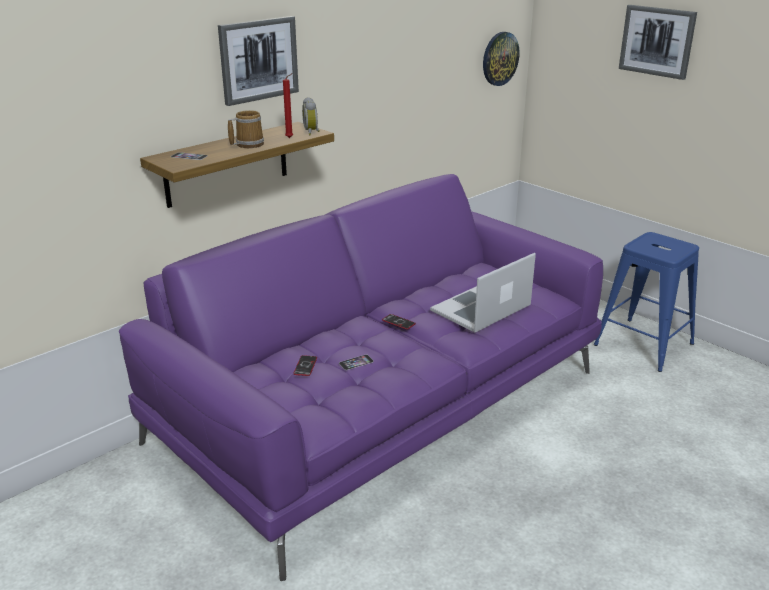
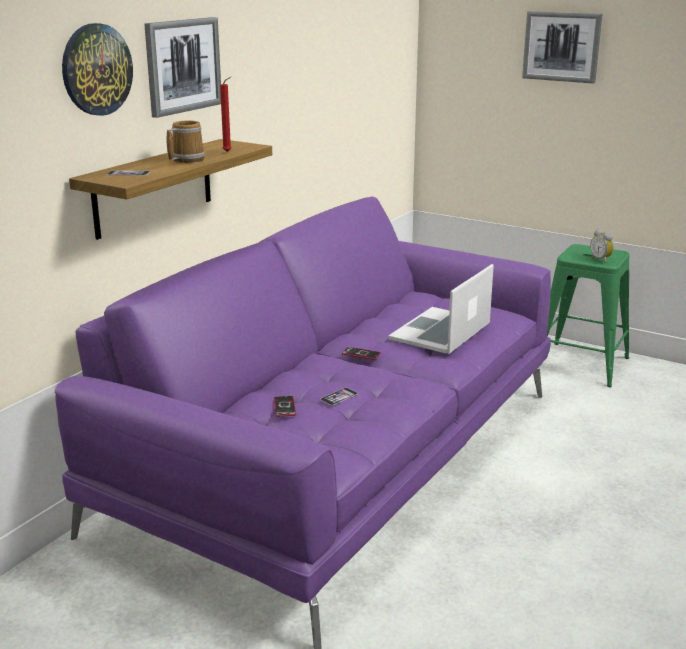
camera: 15 degrees left, 5 degrees down
alarm clock [302,97,320,135] -> alarm clock moved to [590,229,614,263]
wall clock [483,32,519,86] -> wall clock moved to [62,23,133,116]
blue stool [594,232,699,372] -> green stool [547,244,630,387]

